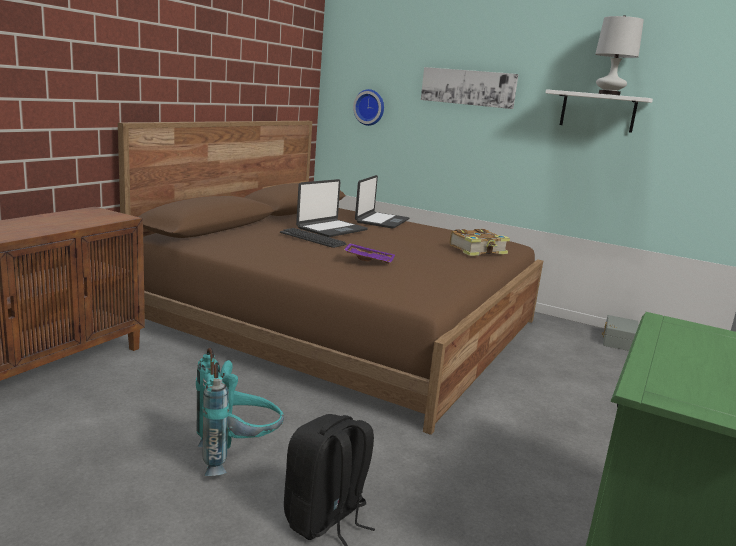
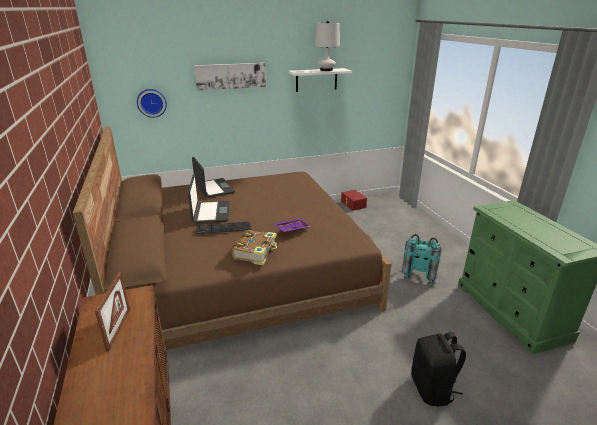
camera: 45 degrees left, 10 degrees up
turquoise backpack [196,348,284,476] -> turquoise backpack moved to [402,234,441,285]
book [450,229,510,256] -> book moved to [232,230,277,265]
grey storage box [602,315,639,351] -> red storage box [341,190,367,211]
none -> picture frame [95,272,130,351]

